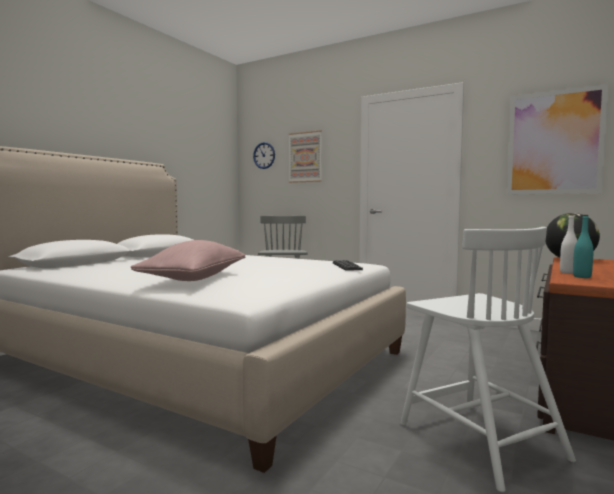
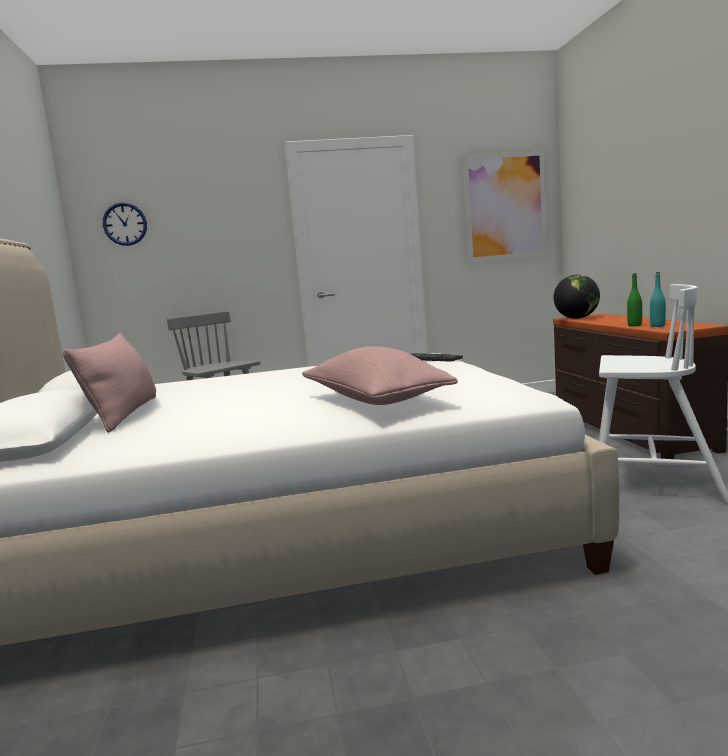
camera: 40 degrees left, 5 degrees up
picture [288,130,322,183] -> none
white bottle [560,214,577,274] -> green bottle [627,273,642,326]
none -> pink pillow [63,333,156,433]

